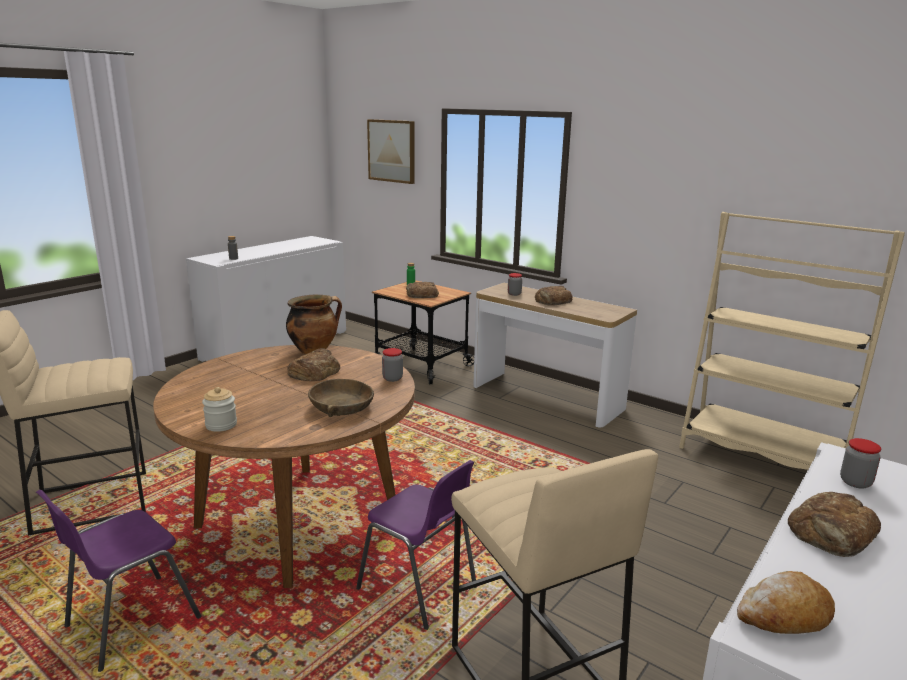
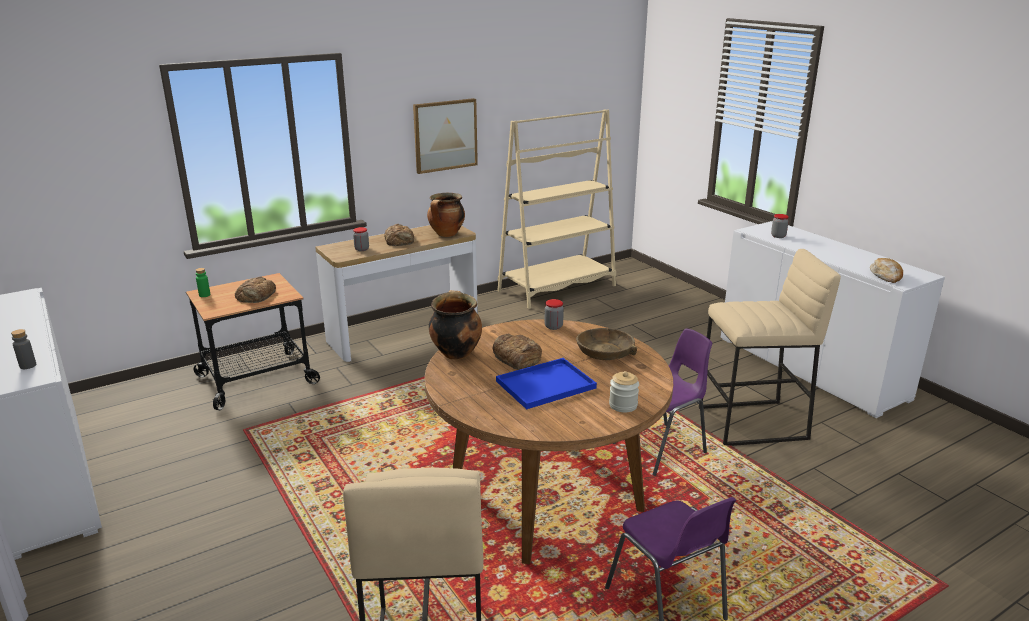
camera: 70 degrees left, 5 degrees up
picture [367,119,415,184] -> picture moved to [413,98,478,174]
bread [788,492,881,557] -> none
none -> cooking pot [427,193,465,237]
none -> blue tray [496,358,597,410]

